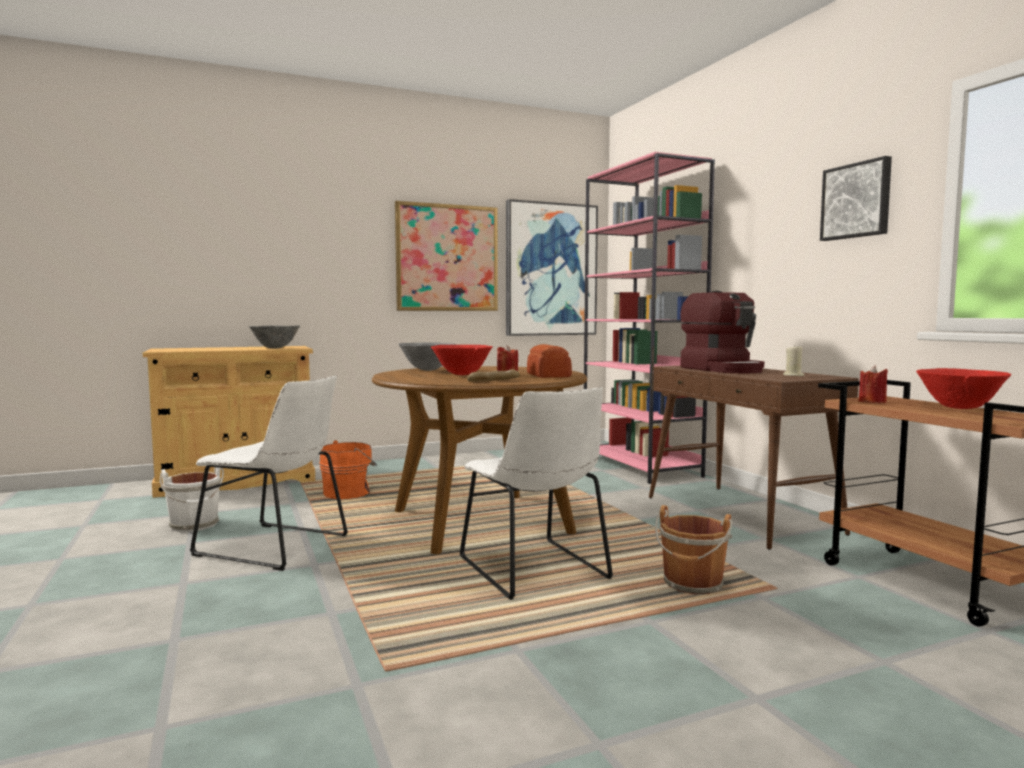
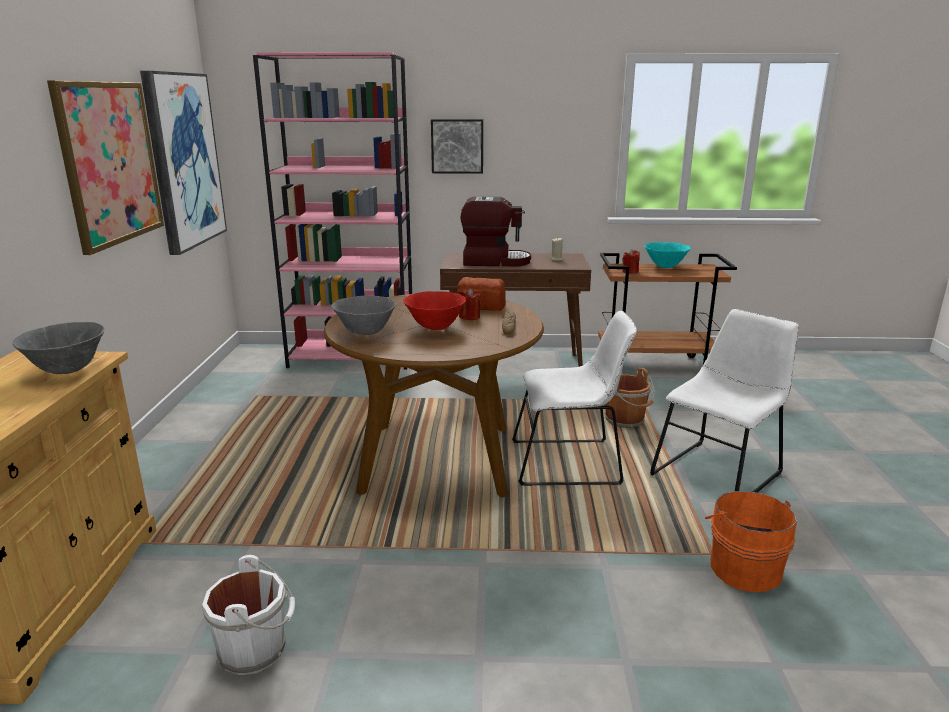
camera: 65 degrees left, 15 degrees up
white chair [190,375,348,571] -> white chair moved to [650,309,799,493]
orange bucket [319,440,377,499] -> orange bucket moved to [705,491,797,592]
picture [820,156,892,241] -> picture moved to [431,119,483,174]
red bowl [916,368,1011,409] -> turquoise bowl [645,242,691,268]

